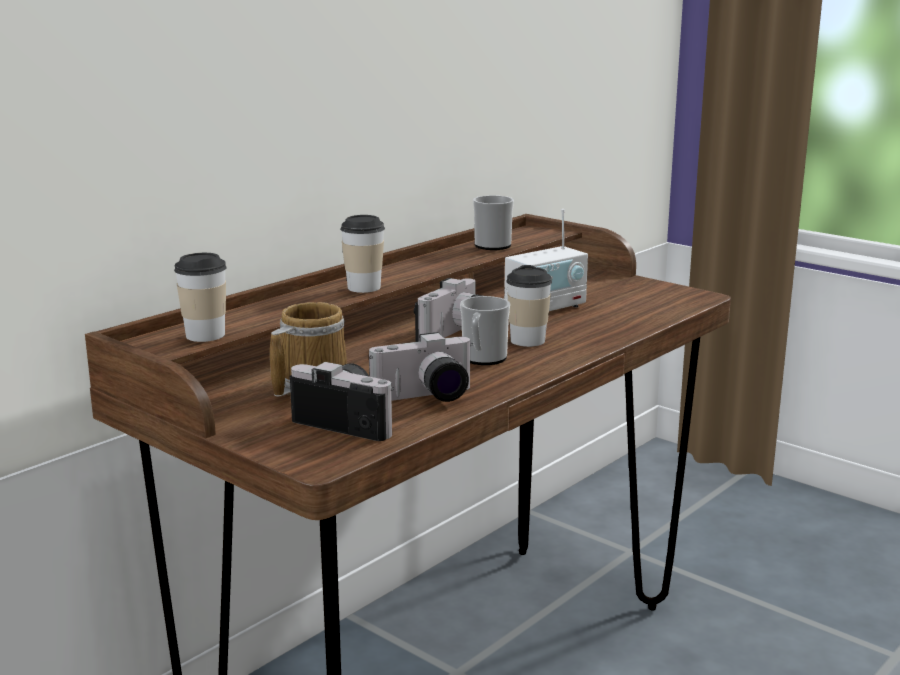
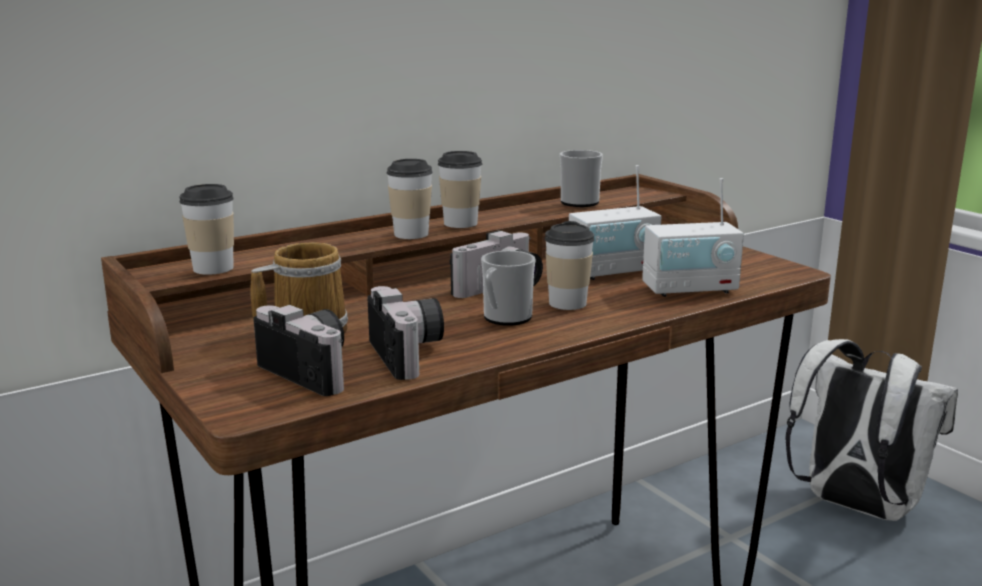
camera: 15 degrees right, 0 degrees up
camera [369,332,473,402] -> camera turned 105 degrees counterclockwise [367,286,444,380]
none -> cup [438,151,482,228]
none -> radio [642,178,744,297]
none -> white backpack [785,339,958,521]

